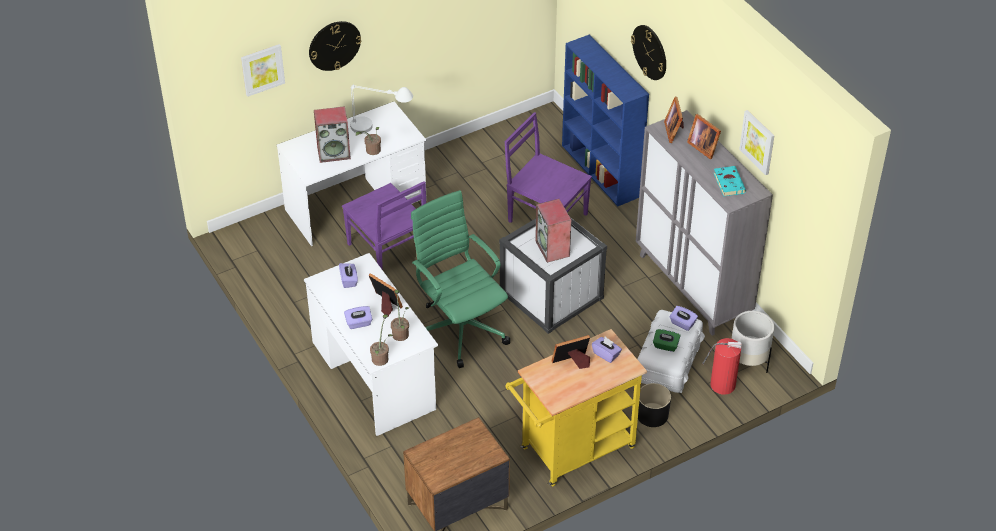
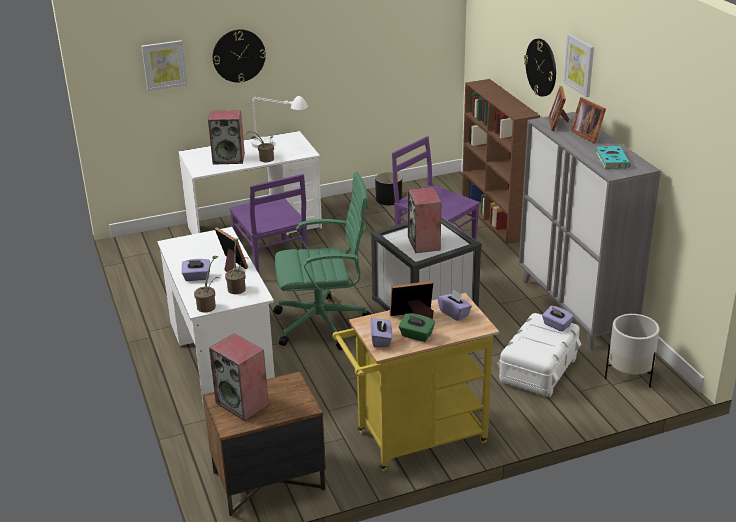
camera: 10 degrees right, 15 degrees down
purple tissue box [339,263,358,288] -> purple tissue box moved to [370,316,392,348]
green office chair [411,190,510,368] -> green office chair turned 105 degrees clockwise [273,172,371,350]
blue bookcase [562,34,649,206] -> brown bookcase [462,79,540,244]
black planter [638,383,671,427] -> black planter moved to [375,172,402,205]
green tissue box [653,329,680,352] -> green tissue box moved to [399,313,435,342]
fire extinguisher [702,338,742,395] -> none
picture [739,110,774,175] -> picture moved to [563,34,594,97]
none -> speaker [209,333,269,421]

